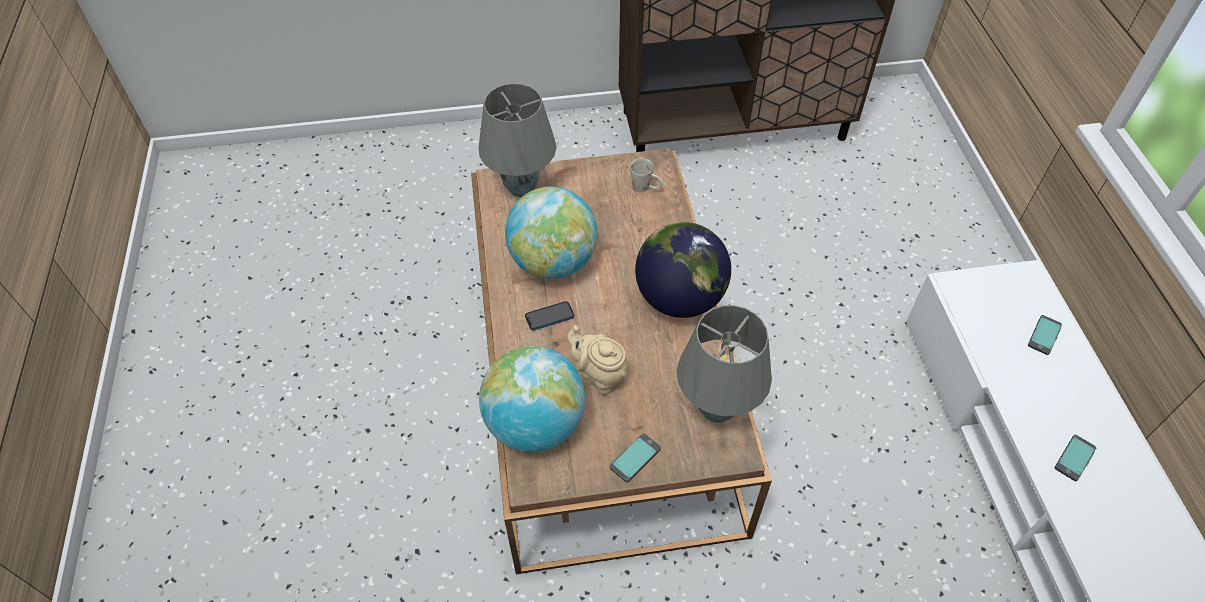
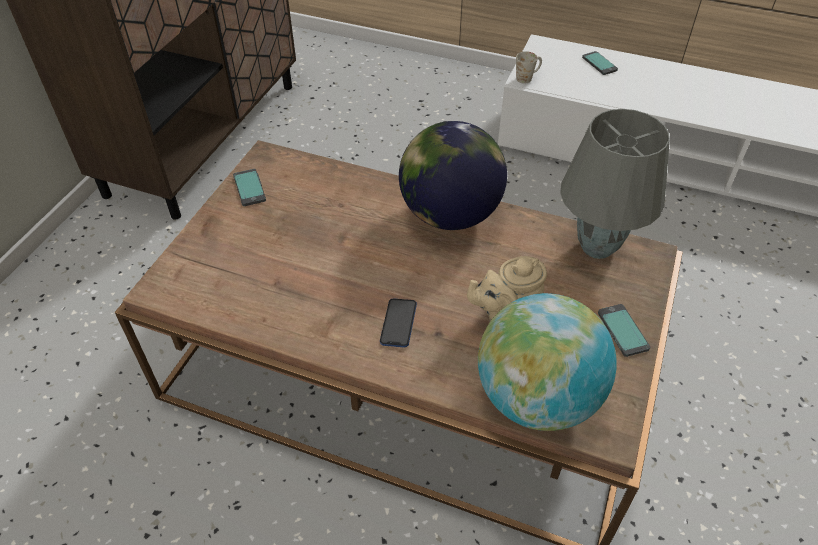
camera: 60 degrees left, 5 degrees down
grey table lamp [478,83,557,197] -> none
globe [505,187,597,279] -> none
white mug [630,159,663,192] -> white mug moved to [516,51,542,84]
phone [1054,435,1096,481] -> phone moved to [233,169,266,206]

